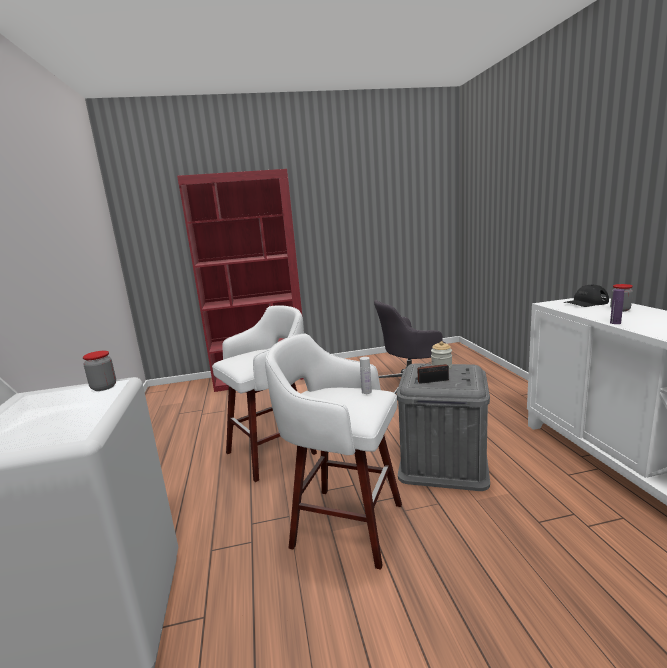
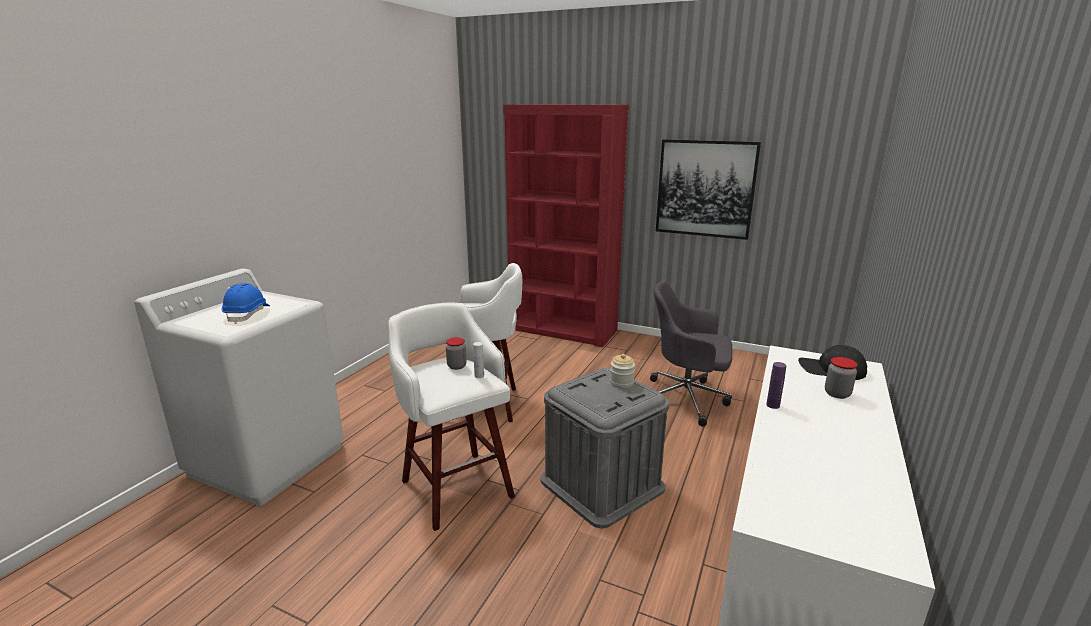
camera: 35 degrees right, 5 degrees up
jar [83,351,116,391] -> jar moved to [446,337,466,370]
radio [418,353,451,384] -> none
none -> blue hard hat [222,283,270,324]
none -> picture [656,139,761,240]

